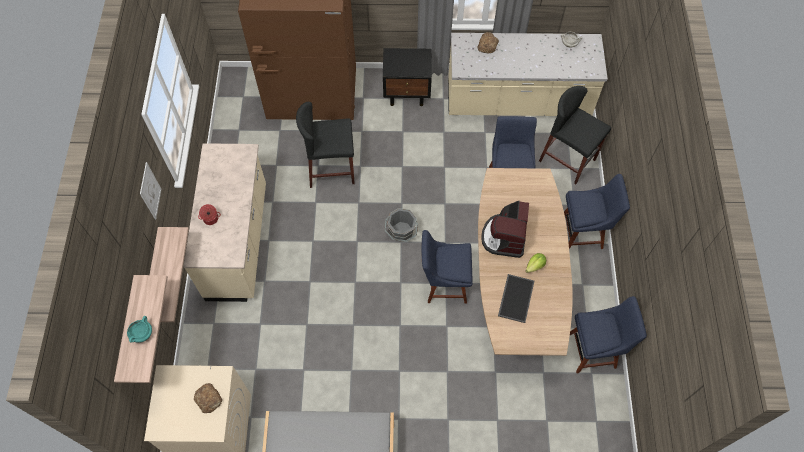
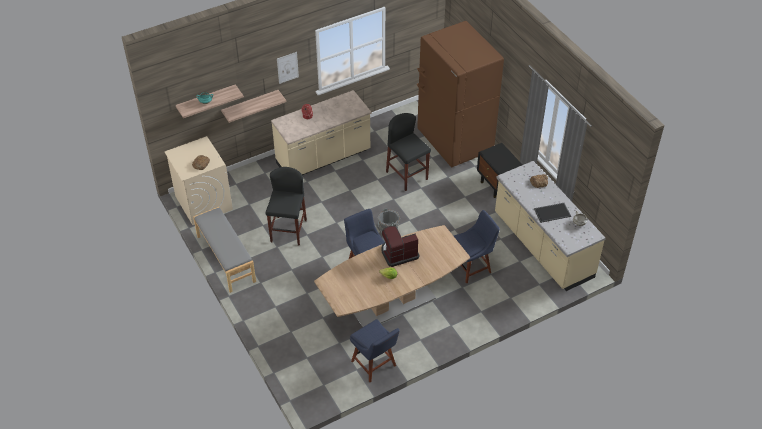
camera: 60 degrees right, 15 degrees down
tray [498,274,534,323] -> tray moved to [534,203,571,223]
black stool [539,86,611,184] -> black stool moved to [266,167,307,246]
blue chair [564,174,630,249] -> none

